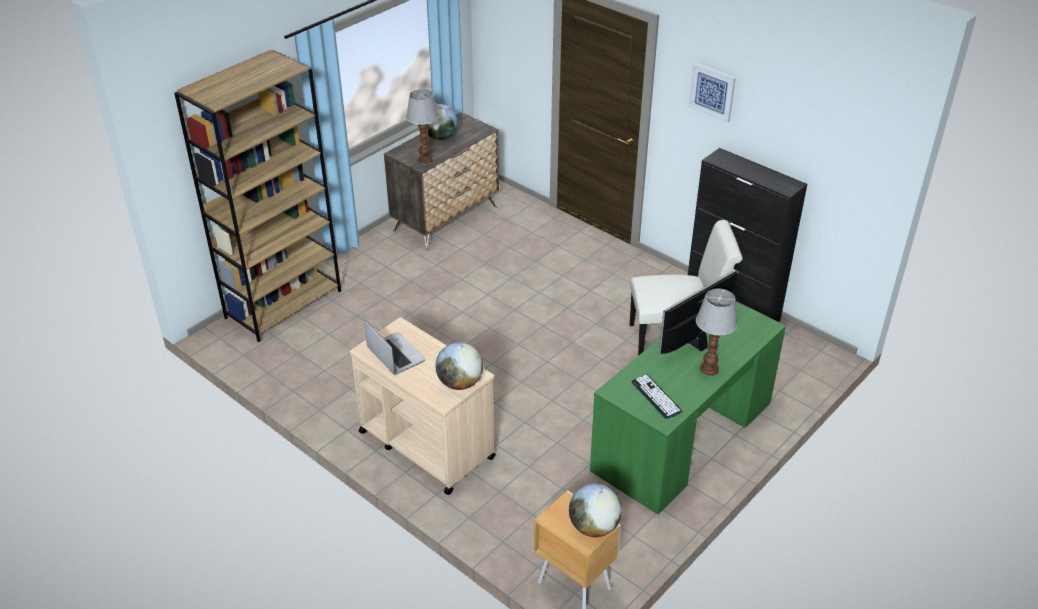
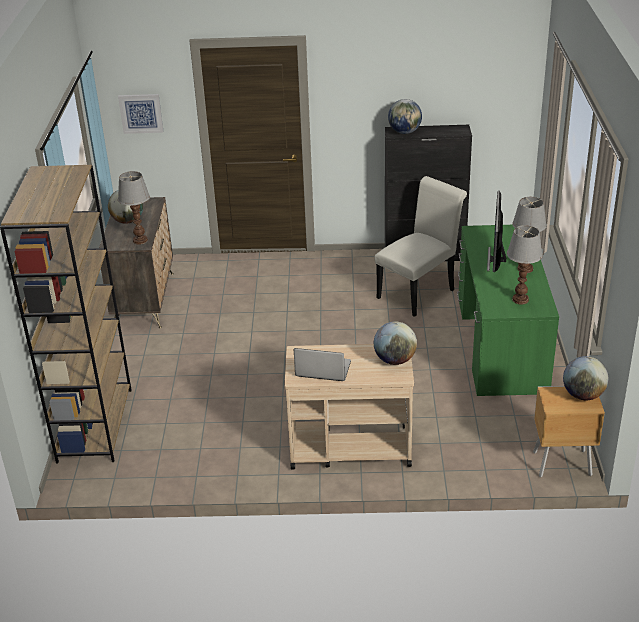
camera: 40 degrees left, 5 degrees down
keyboard [631,375,682,419] -> table lamp [507,225,543,305]
picture [688,63,736,122] -> picture moved to [118,94,163,134]
none -> globe [388,99,422,134]

